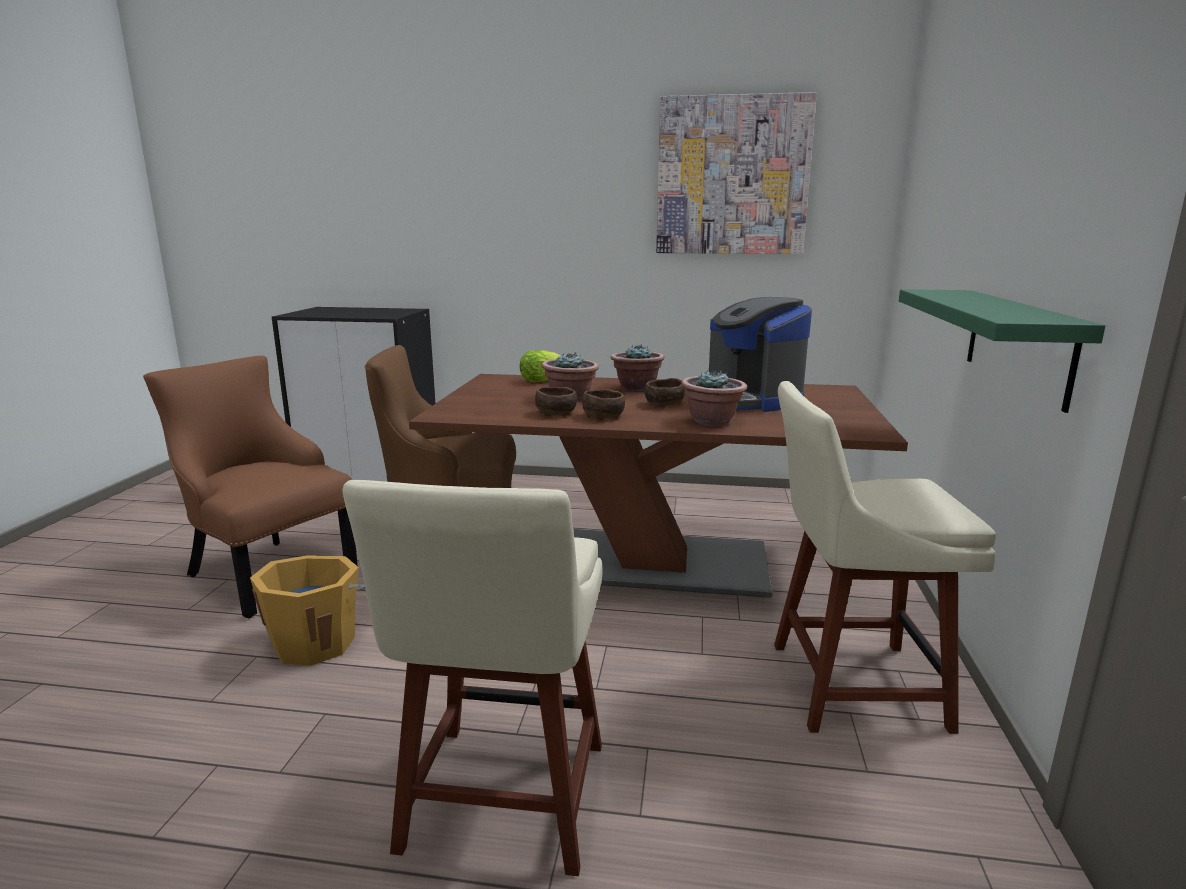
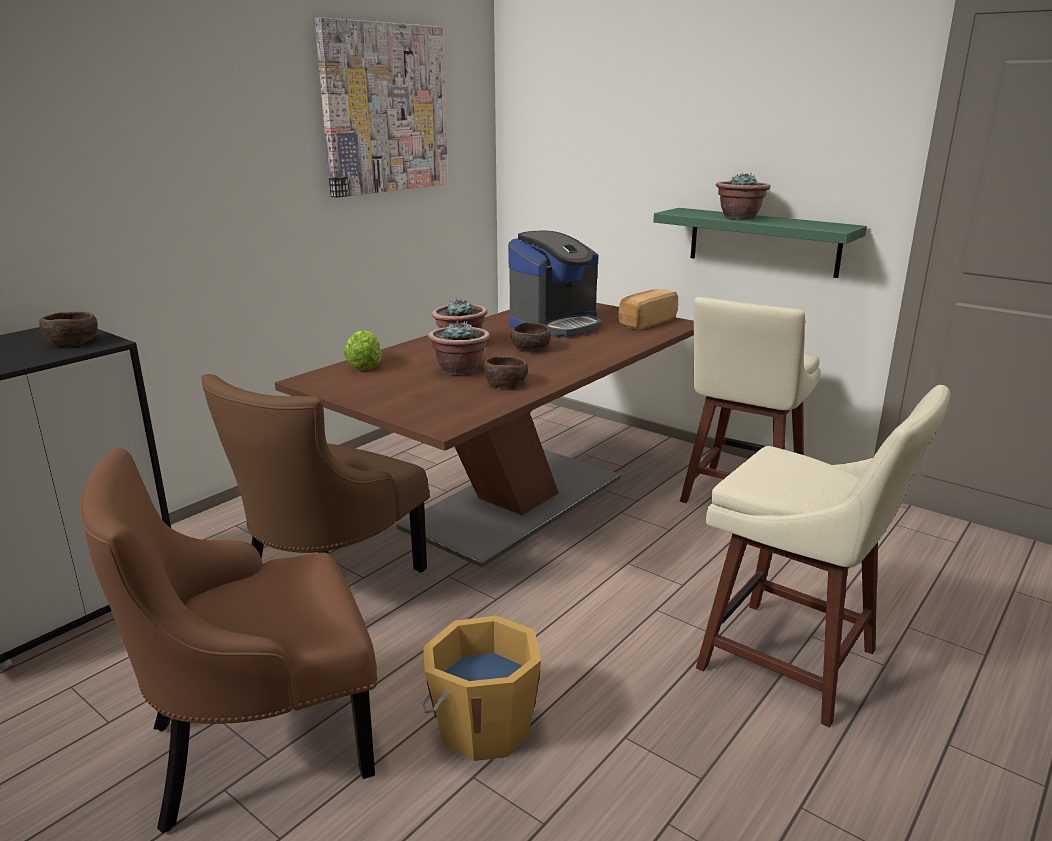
camera: 60 degrees left, 5 degrees up
brown bowl [582,389,625,420] -> brown bowl moved to [39,311,98,348]
potted plant [681,370,747,426] -> potted plant moved to [716,172,771,219]
coffee machine [709,297,812,412] -> coffee machine turned 45 degrees counterclockwise [508,231,602,338]
none -> bread [619,289,678,330]

